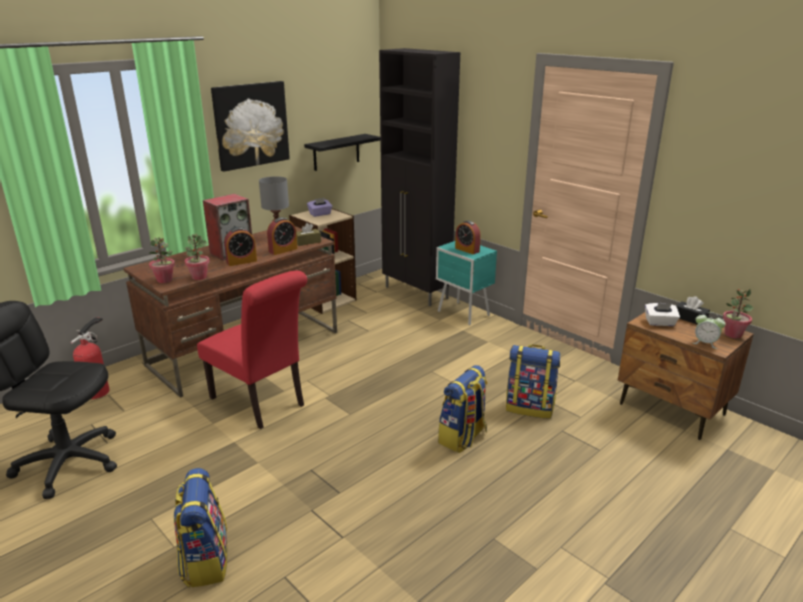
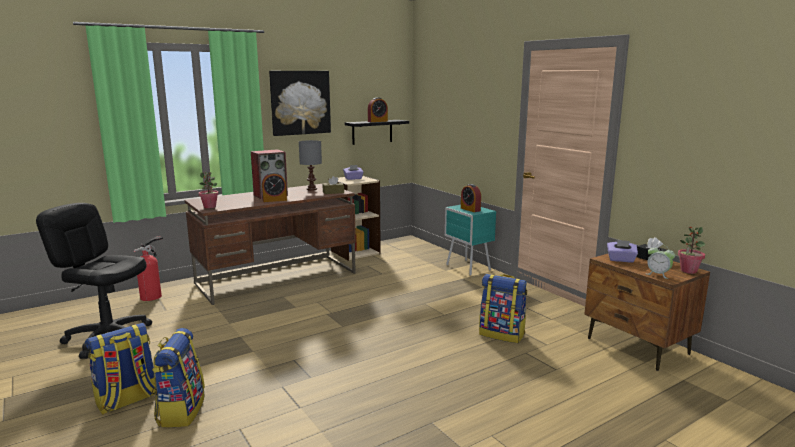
camera: 10 degrees right, 10 degrees down
potted plant [184,234,210,280] -> none
red chair [197,270,307,429] -> none
alarm clock [267,217,298,255] -> alarm clock moved to [368,97,388,122]
black cabinet [379,48,460,306] -> none
backpack [438,365,488,453] -> backpack moved to [85,323,156,415]
white tissue box [645,303,680,326] -> purple tissue box [607,240,638,262]

